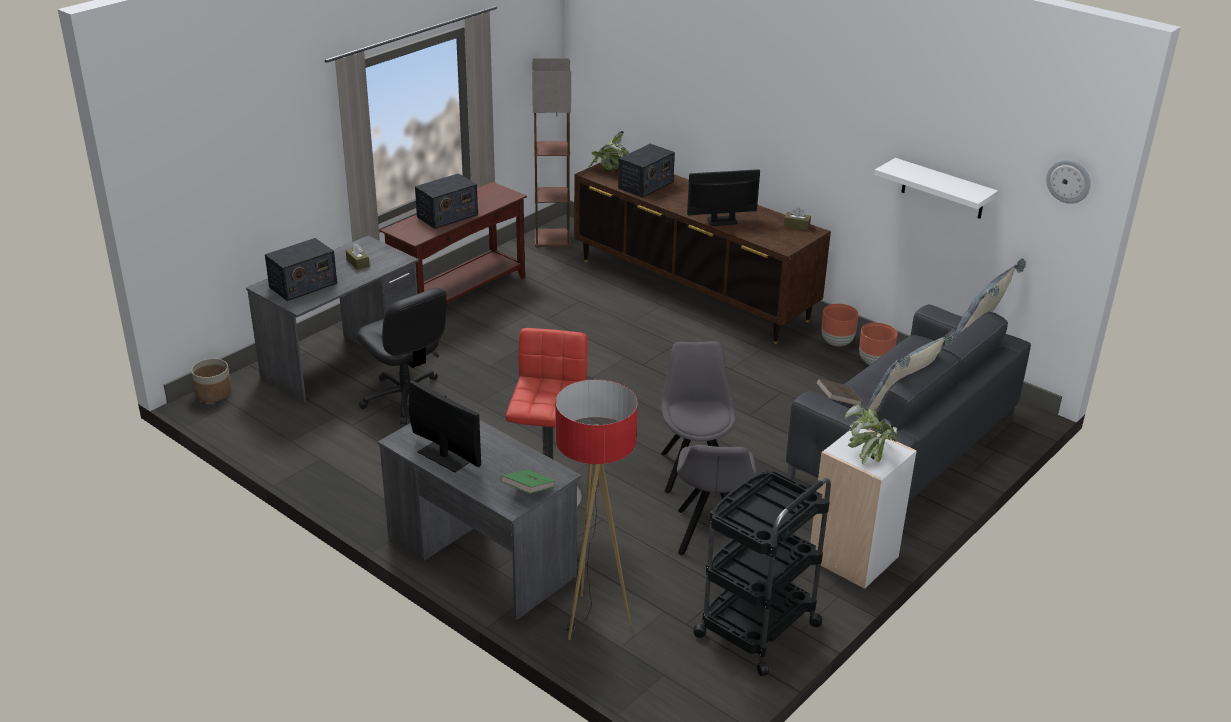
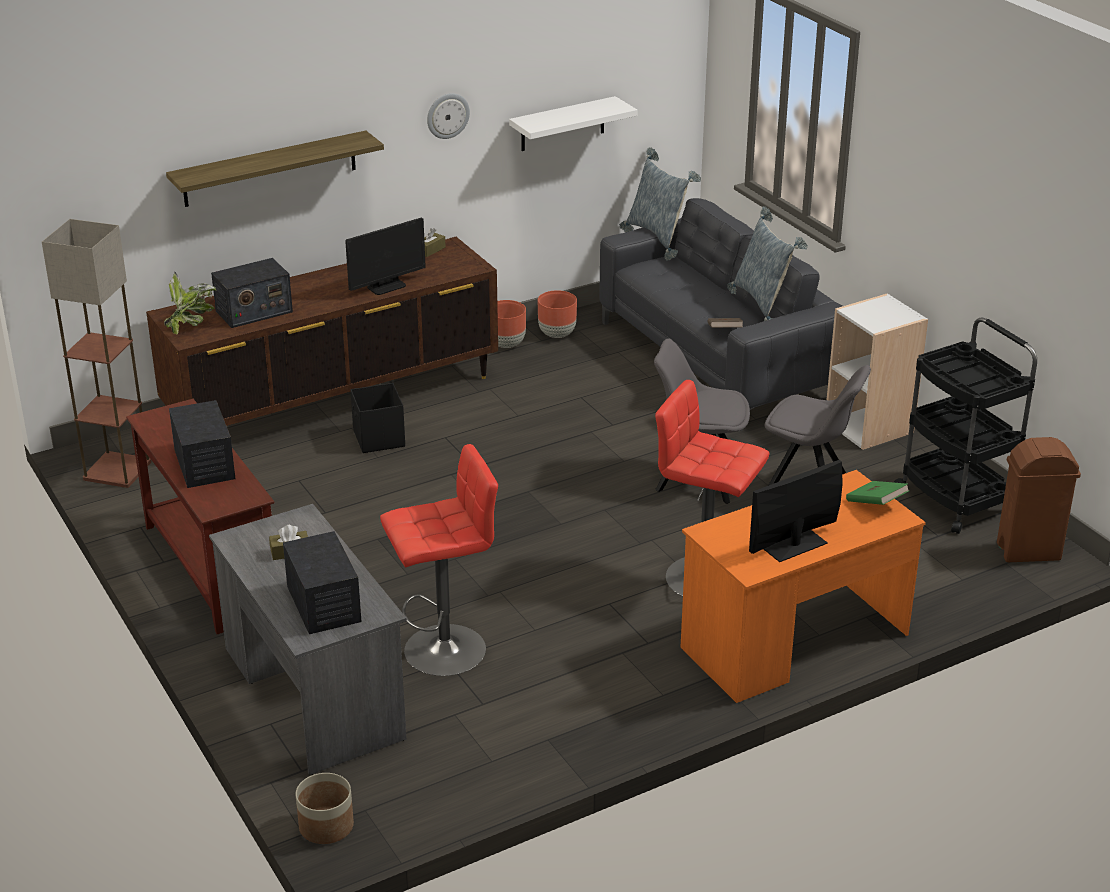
camera: 70 degrees left, 0 degrees up
black office chair [356,288,451,425] -> red stool [380,444,498,676]
grey desk [378,419,581,621] -> orange desk [681,470,926,703]
floor lamp [555,379,638,640] -> none
radio [618,144,675,198] -> radio turned 90 degrees clockwise [211,258,293,328]
monitor [687,169,760,226] -> monitor turned 135 degrees counterclockwise [345,218,426,295]
potted plant [845,404,897,465] -> none
wall clock [1046,160,1091,204] -> wall clock moved to [427,93,470,139]
none -> shelf [166,131,384,207]
none -> black storage box [350,383,405,453]
none -> brown trash can [997,437,1081,562]

